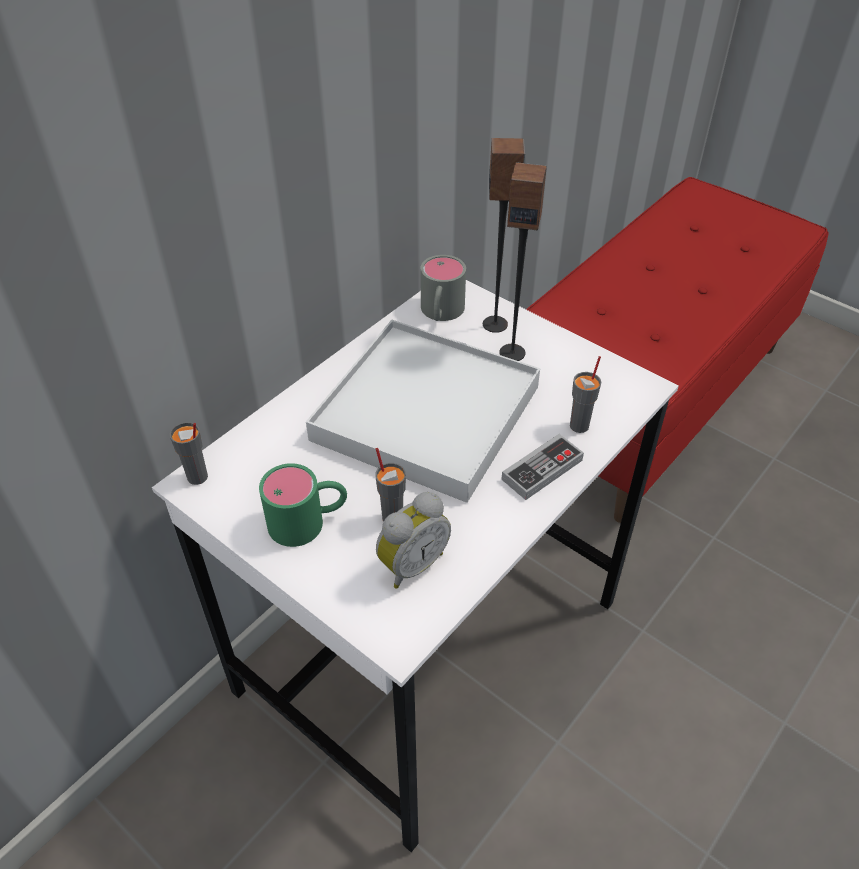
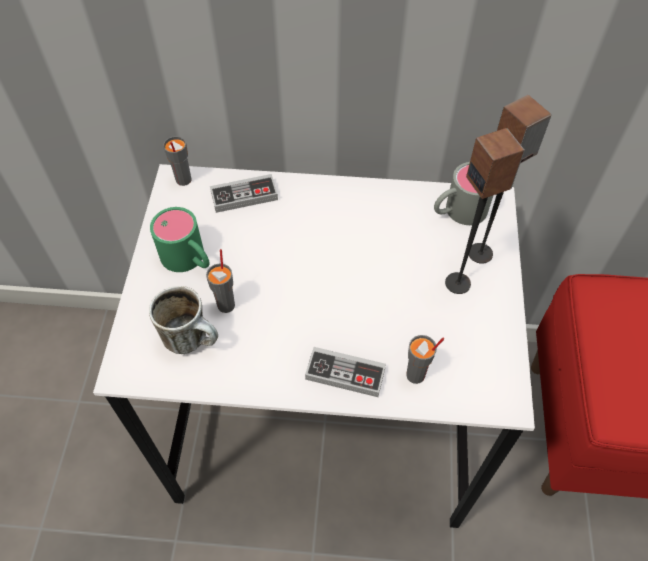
camera: 55 degrees right, 10 degrees up
white tray [306,320,540,503] -> none
alarm clock [376,492,451,589] -> mug [149,286,218,354]
none -> game controller [210,174,278,213]

